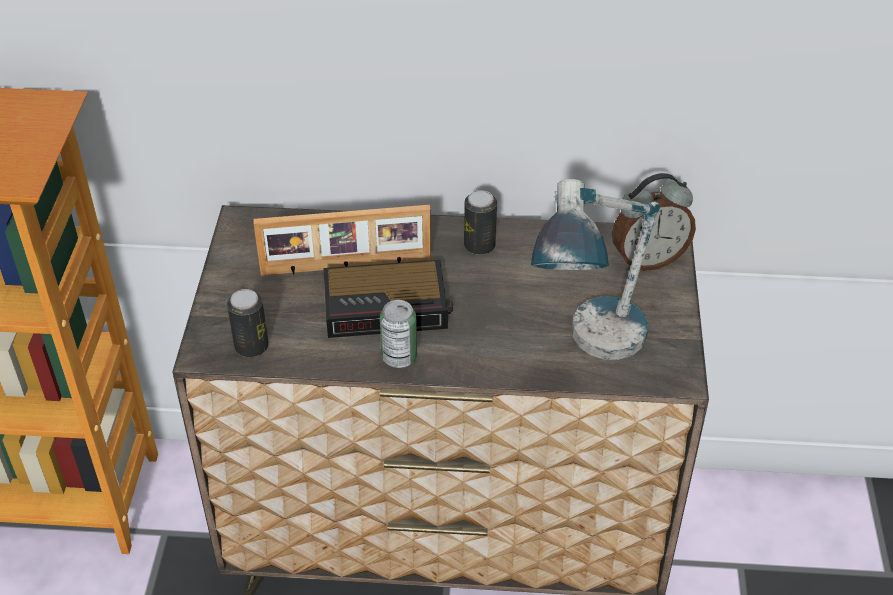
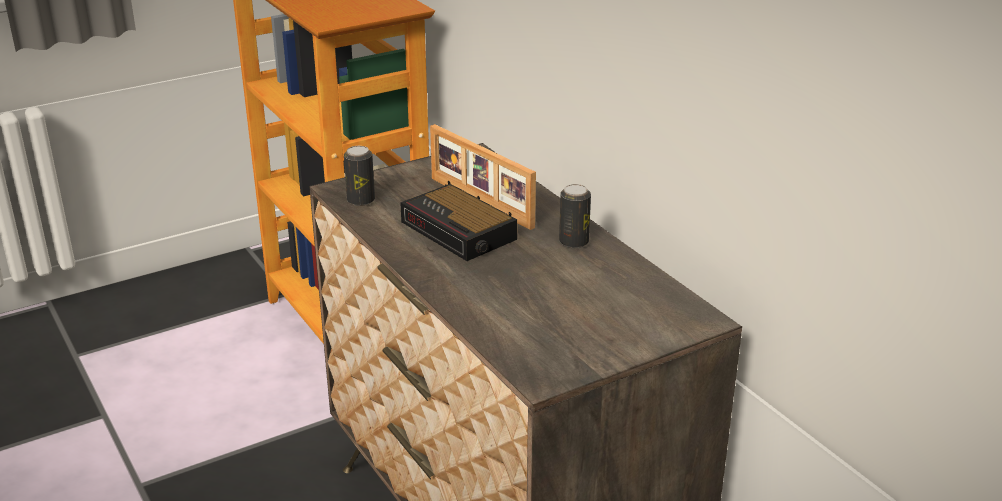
camera: 55 degrees right, 15 degrees down
can [380,300,417,368] -> none
table lamp [531,179,660,360] -> none
alarm clock [612,173,696,271] -> none

